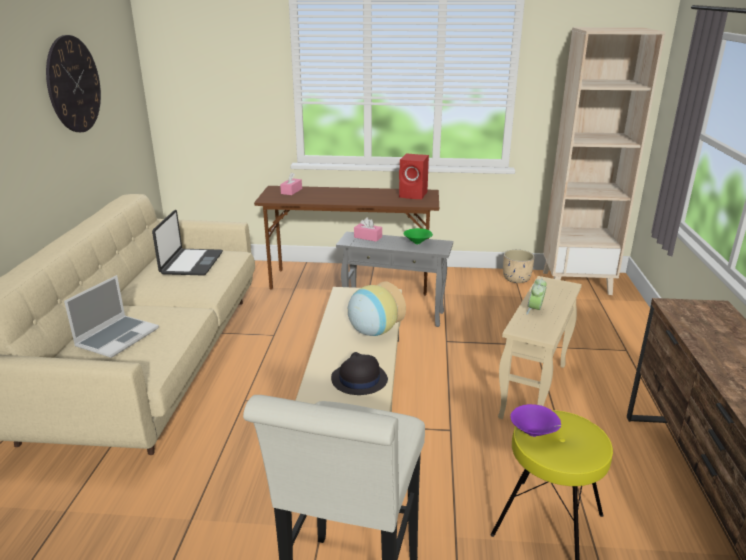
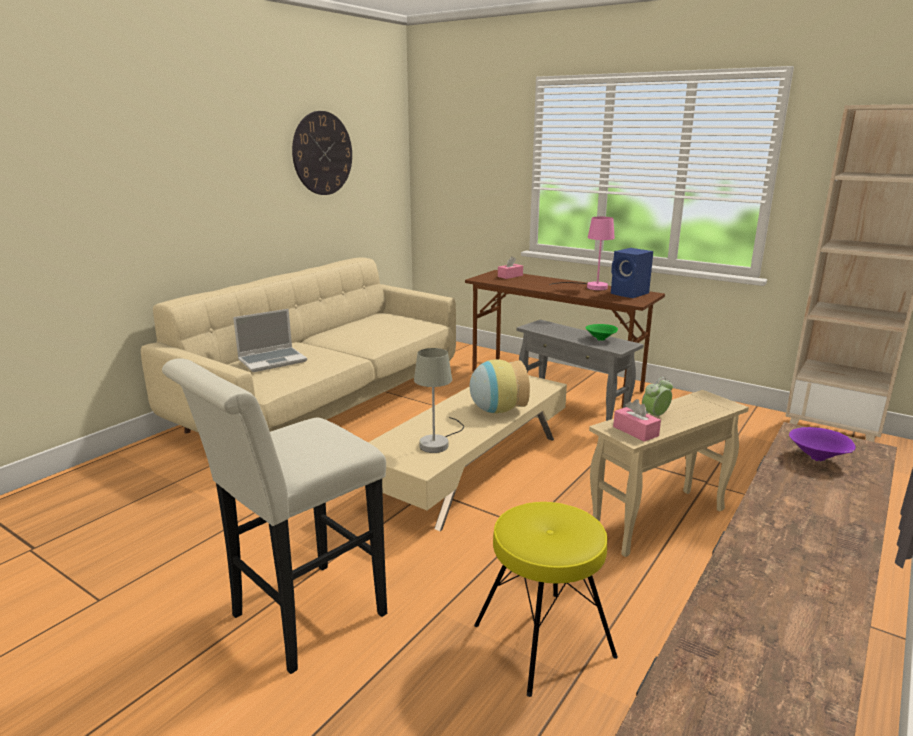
camera: 30 degrees right, 5 degrees down
laptop [152,210,223,275] -> none
black hat [331,352,388,395] -> grey table lamp [414,348,464,453]
pink tissue box [354,217,382,242] -> pink tissue box moved to [613,399,661,442]
red speaker [399,153,429,199] -> blue speaker [611,248,653,298]
beige planter [503,250,535,283] -> none
purple bowl [511,404,561,437] -> purple bowl moved to [789,427,856,461]
none -> pink table lamp [550,216,615,291]

